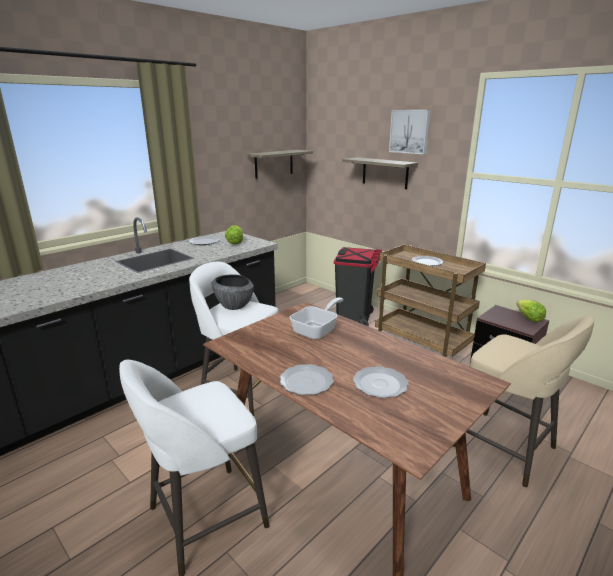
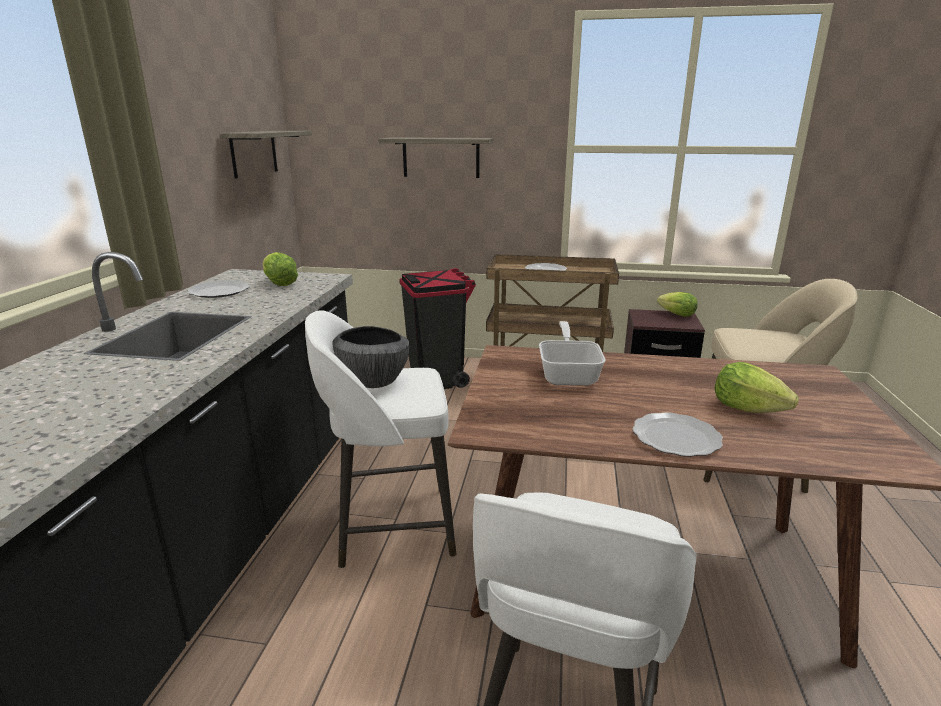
camera: 35 degrees left, 0 degrees up
plate [353,366,409,398] -> lettuce [714,362,799,413]
picture [389,110,431,154] -> none

